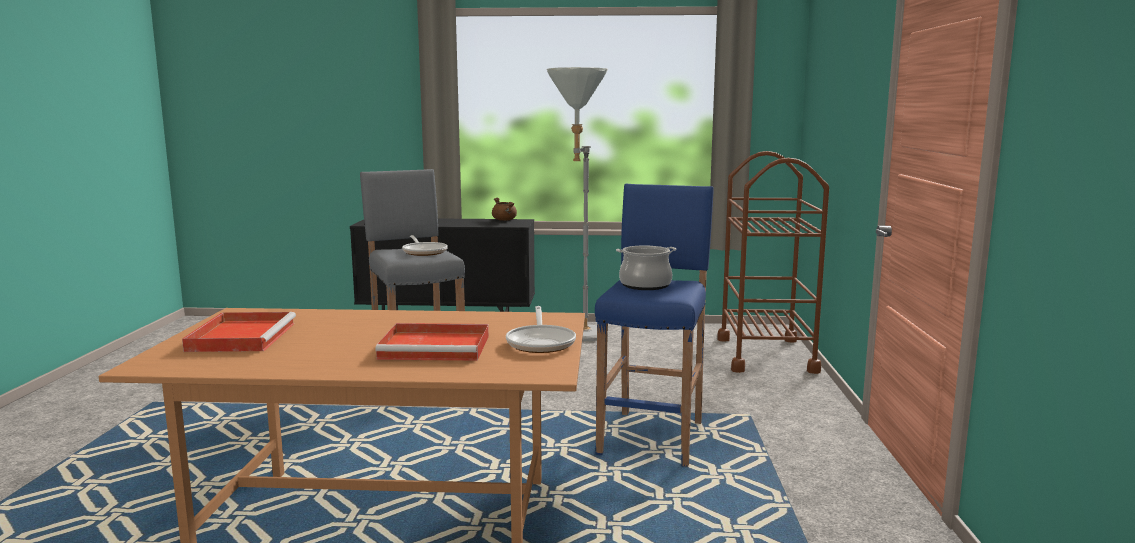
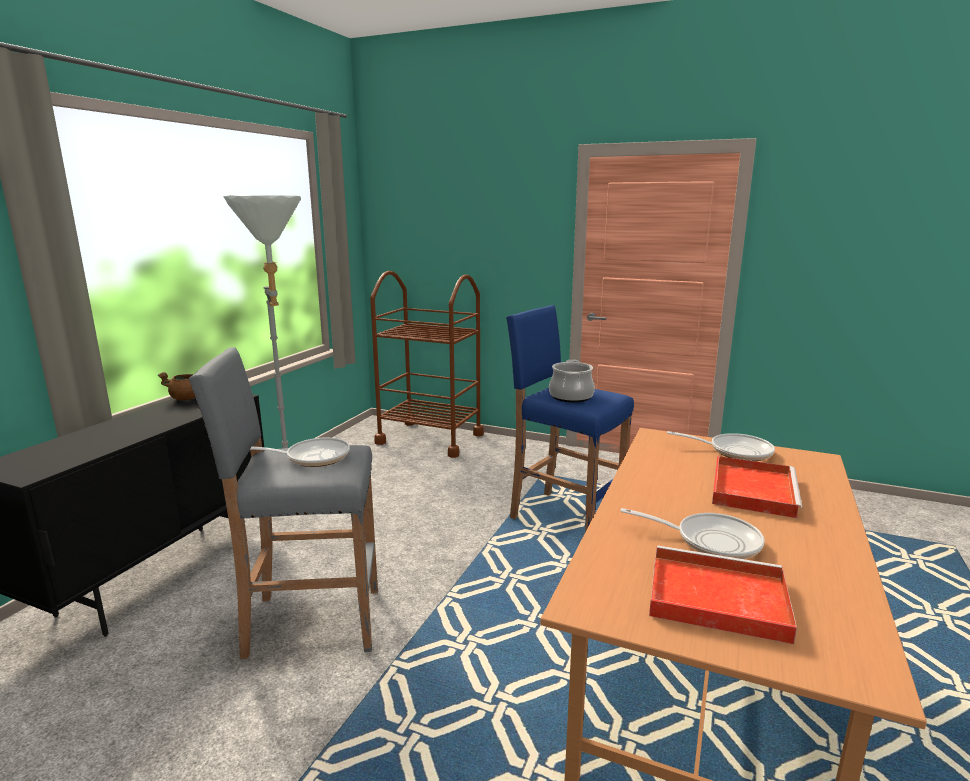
camera: 70 degrees left, 5 degrees up
none -> frying pan [620,508,765,559]

